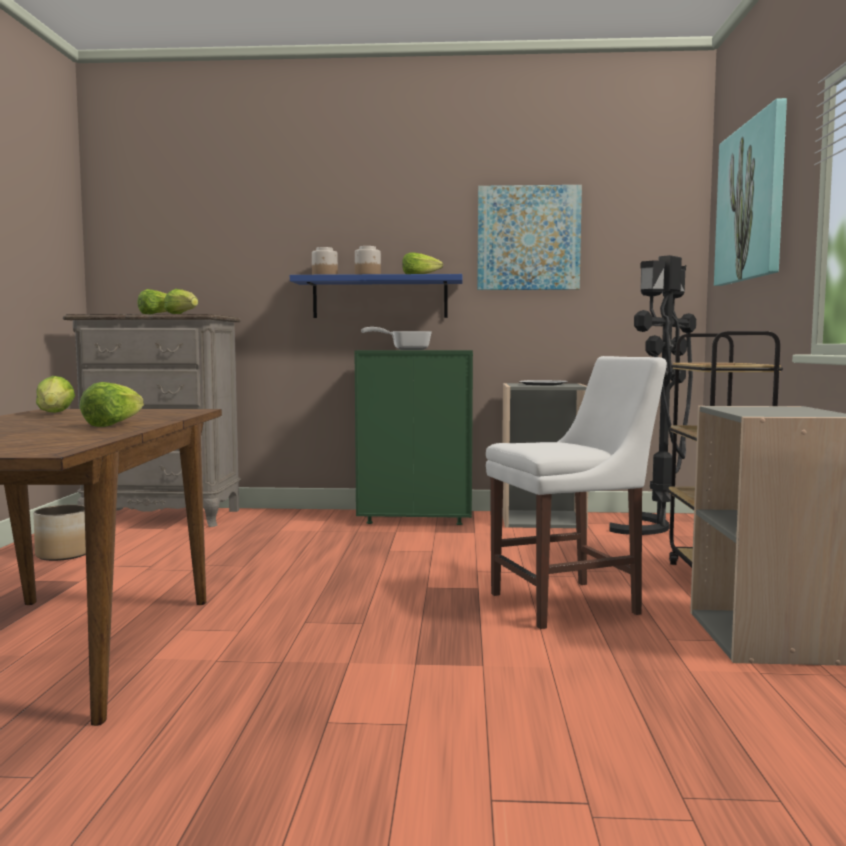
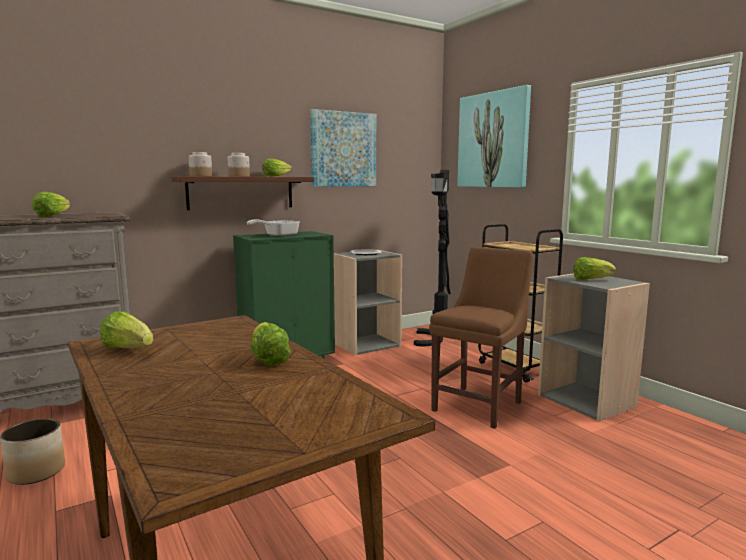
camera: 35 degrees left, 5 degrees up
lettuce [164,289,198,314] -> lettuce moved to [574,257,616,280]
blue shelf [290,274,462,318] -> brown shelf [172,176,314,210]
white chair [486,356,667,629] -> brown chair [429,247,533,429]

